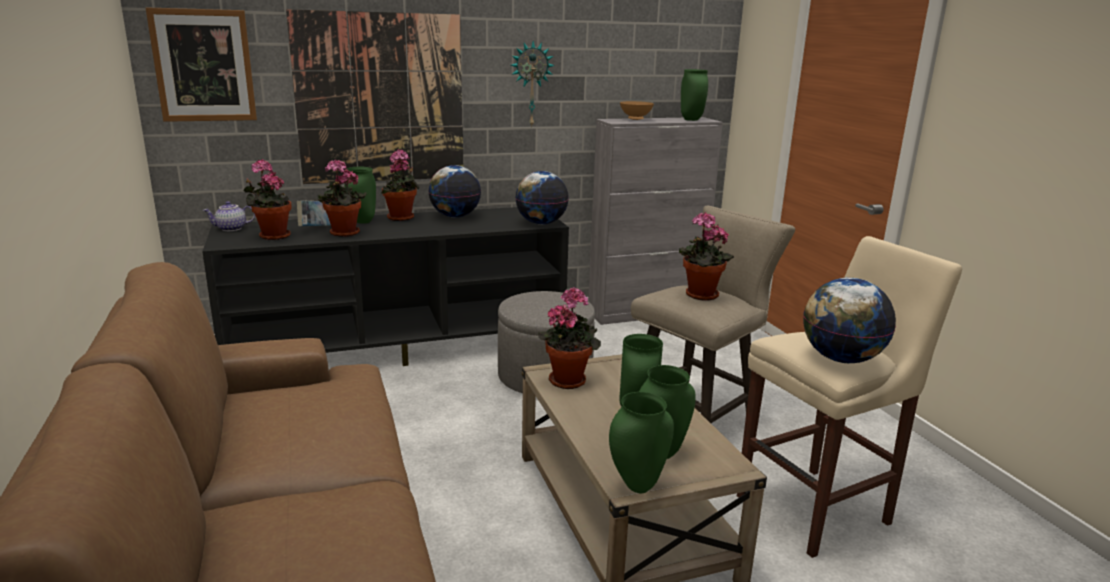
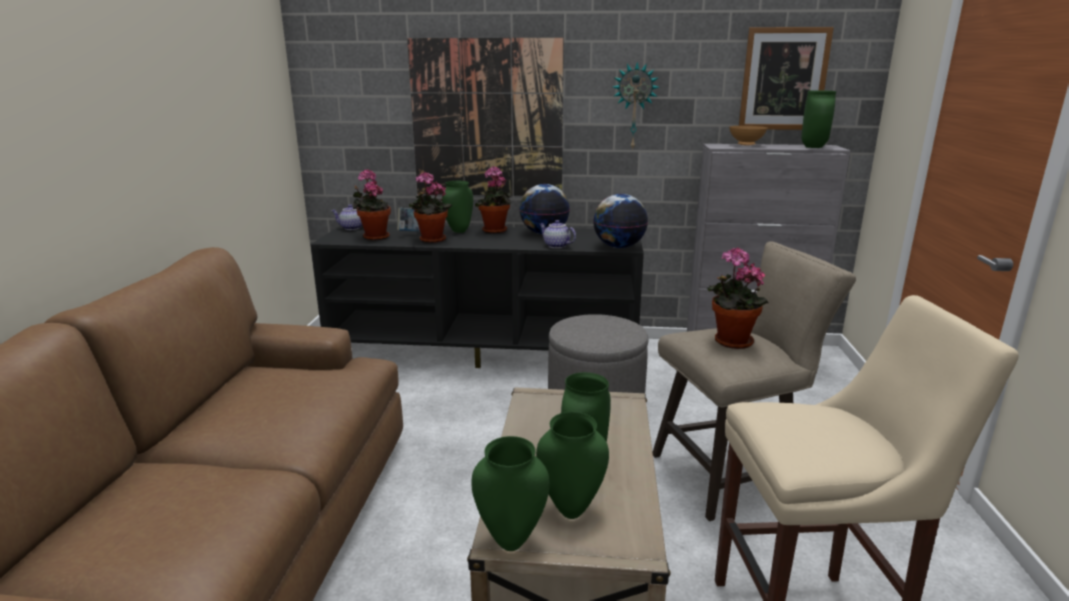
camera: 25 degrees right, 0 degrees up
picture [146,7,257,122] -> picture moved to [739,27,834,130]
potted plant [538,287,601,389] -> none
globe [803,278,896,363] -> none
none -> teapot [539,220,576,248]

